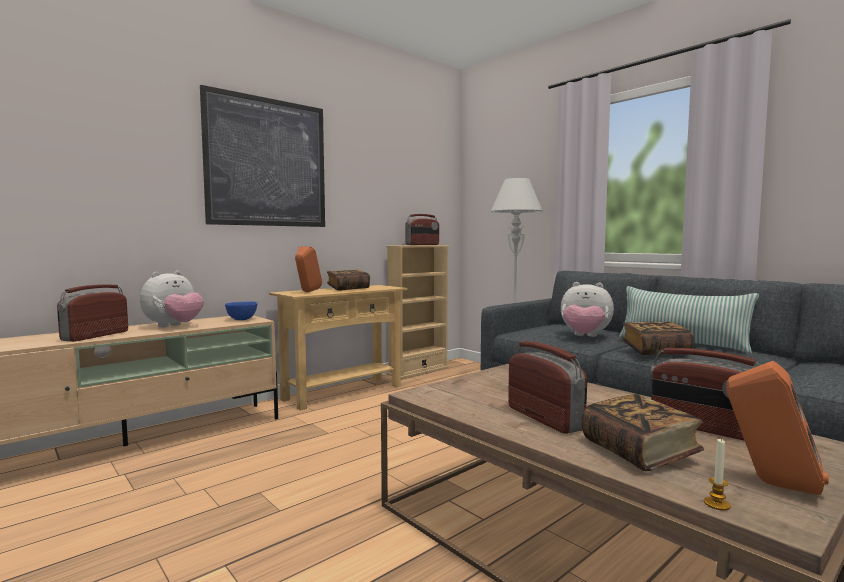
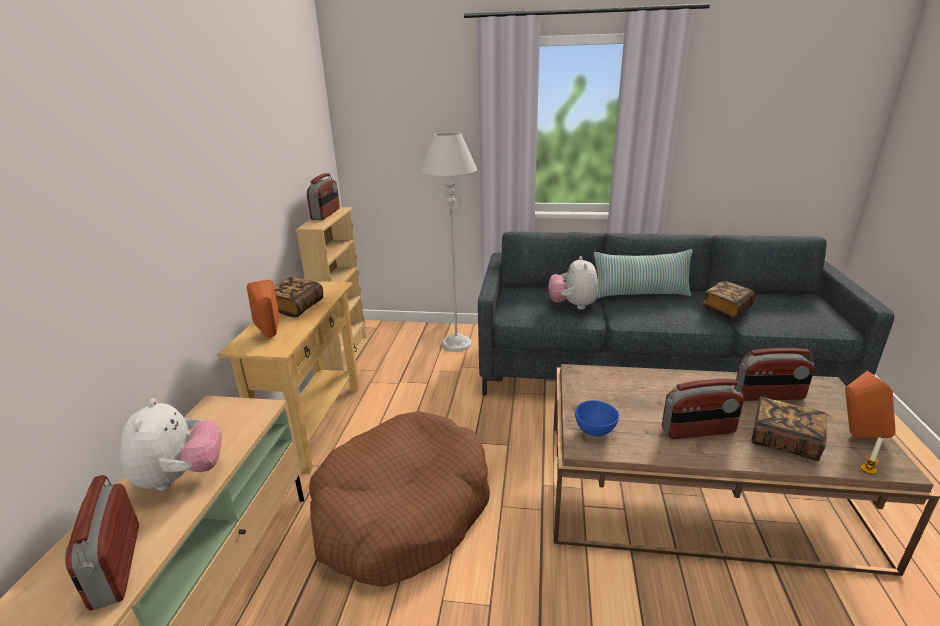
camera: 40 degrees left, 20 degrees up
picture [200,85,325,227] -> none
blue bowl [225,301,257,320] -> blue bowl moved to [575,400,619,436]
radio [508,341,587,434] -> radio turned 150 degrees clockwise [662,379,744,439]
plush toy [561,282,614,337] -> plush toy turned 105 degrees clockwise [548,256,598,310]
book [622,322,694,355] -> book moved to [701,281,756,319]
none -> brown dog bed [309,411,490,586]

